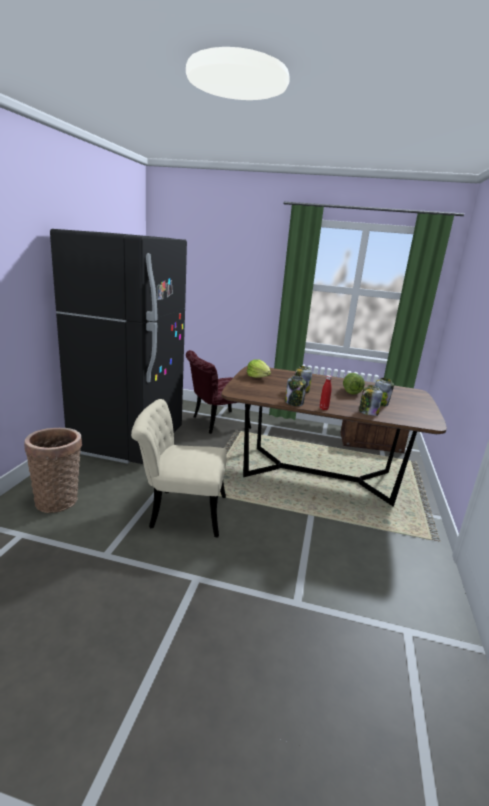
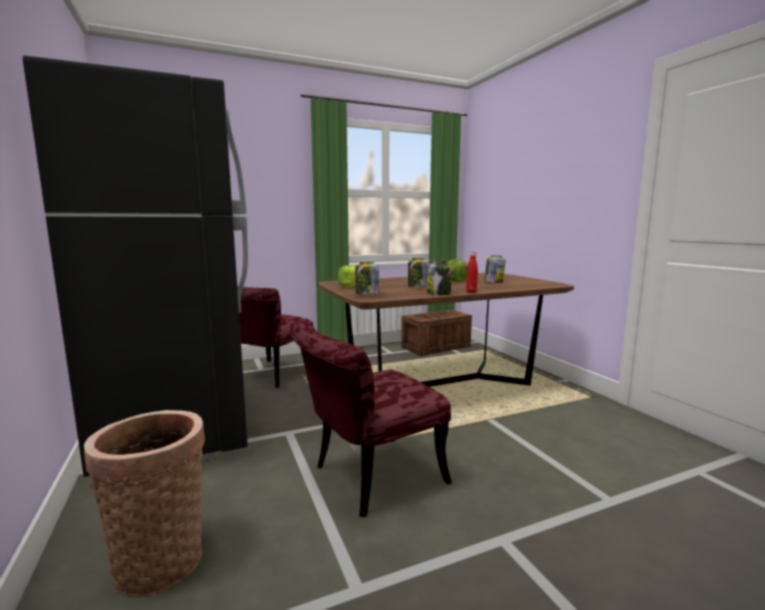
camera: 35 degrees left, 10 degrees down
beige chair [131,399,227,538] -> red chair [290,320,452,517]
jar [359,385,383,416] -> jar moved to [355,262,380,294]

